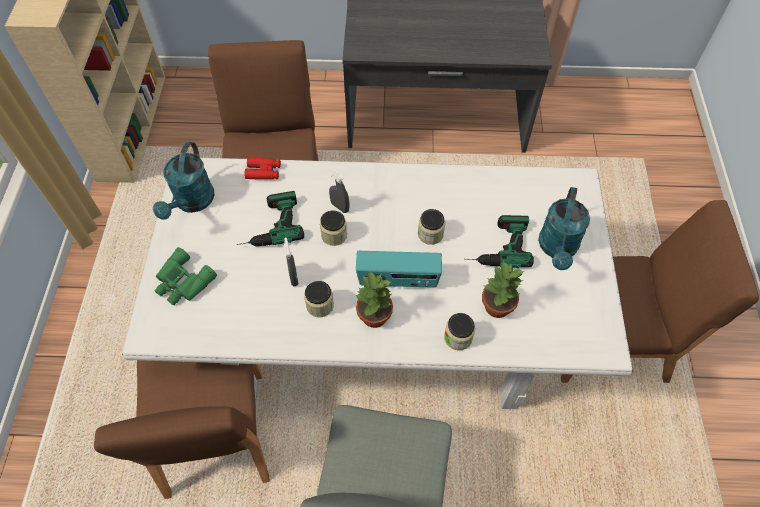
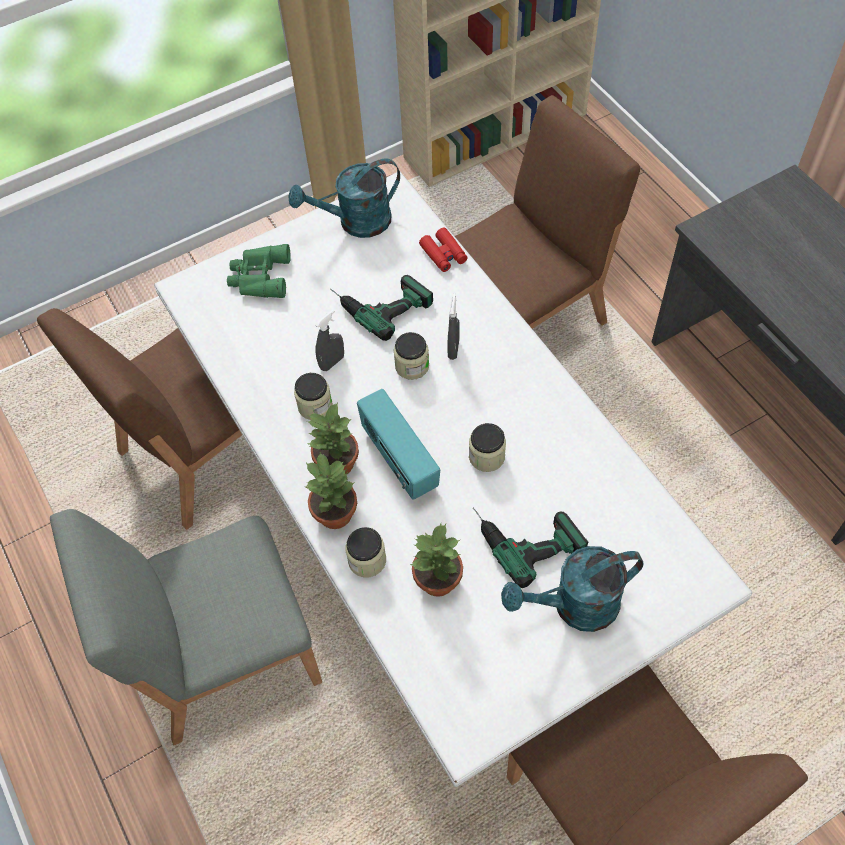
camera: 60 degrees right, 0 degrees up
none -> potted plant [305,452,357,529]

